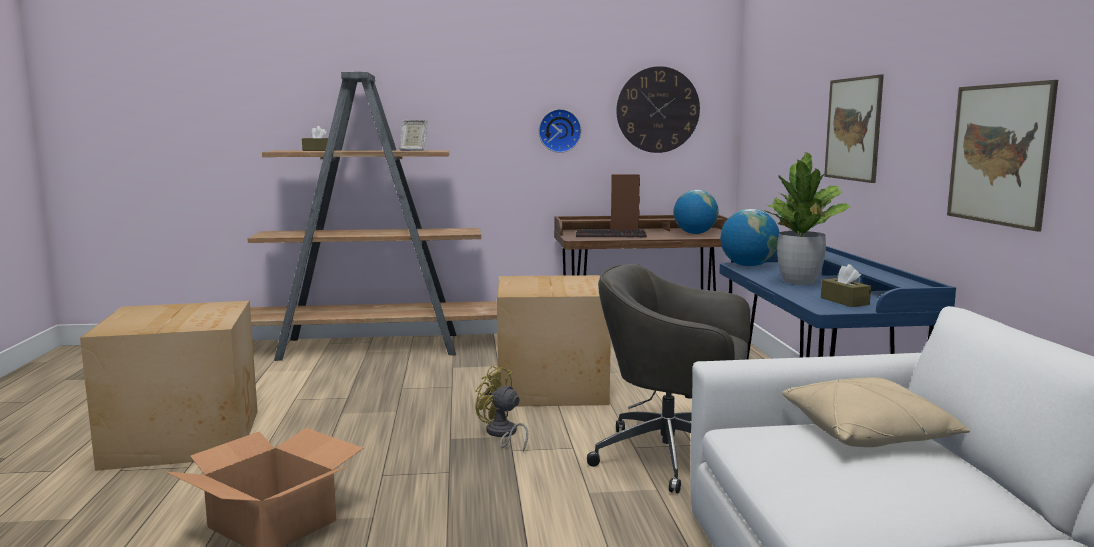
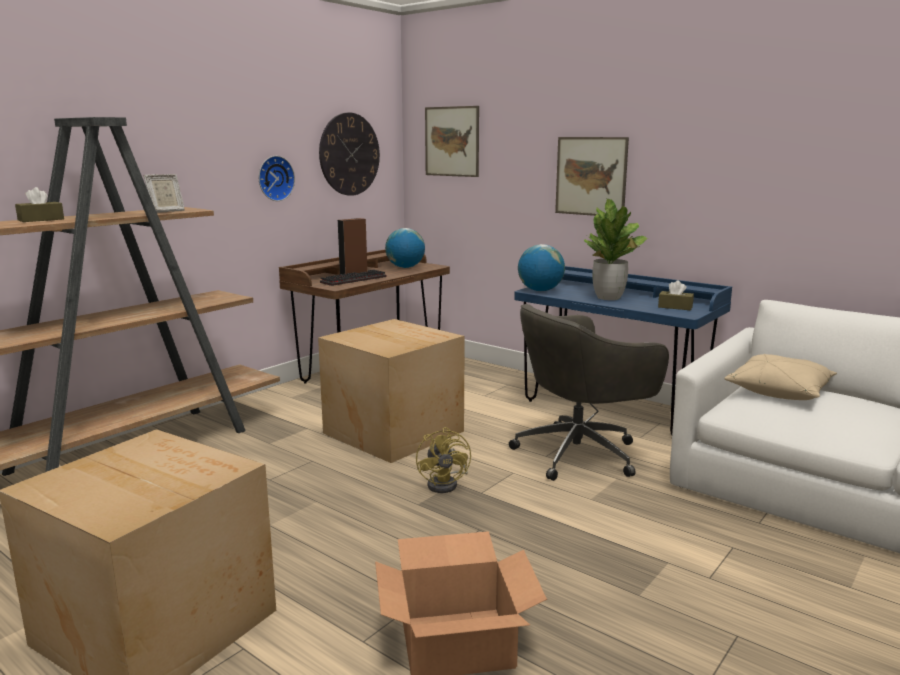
camera: 45 degrees left, 5 degrees up
yellow fan [475,366,528,452] -> yellow fan turned 90 degrees counterclockwise [416,427,471,493]
picture [947,80,1058,232] -> picture moved to [425,106,479,177]

